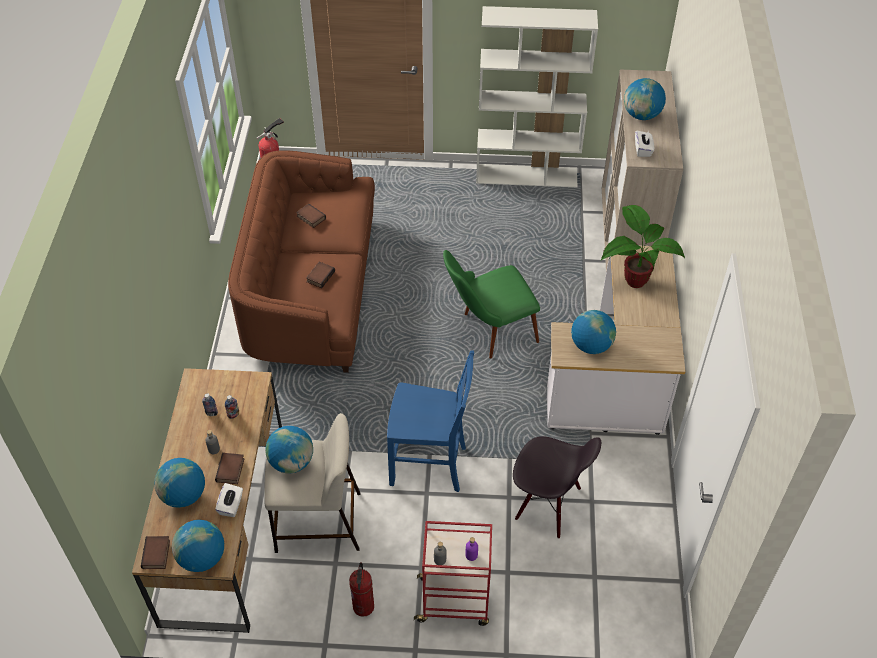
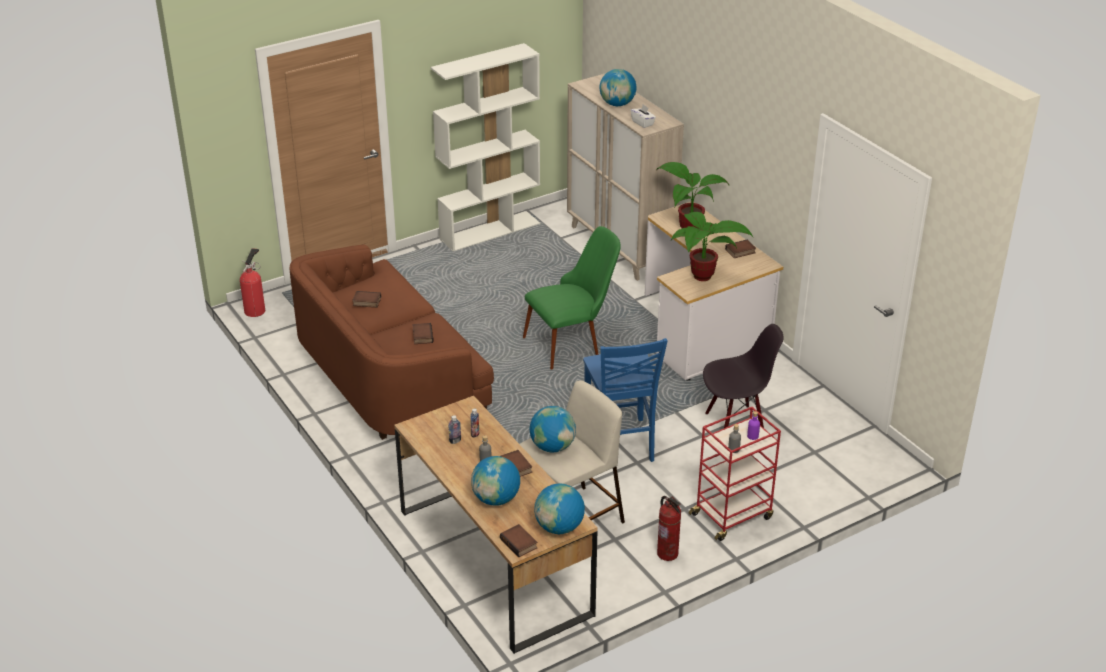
camera: 35 degrees left, 15 degrees down
white tissue box [215,483,243,517] -> none
blue chair [387,351,474,492] -> blue chair turned 105 degrees clockwise [583,338,668,462]
green chair [443,250,540,359] -> green chair turned 150 degrees counterclockwise [523,226,621,370]
globe [571,310,616,354] -> potted plant [671,212,754,281]
none -> book [725,240,756,258]

